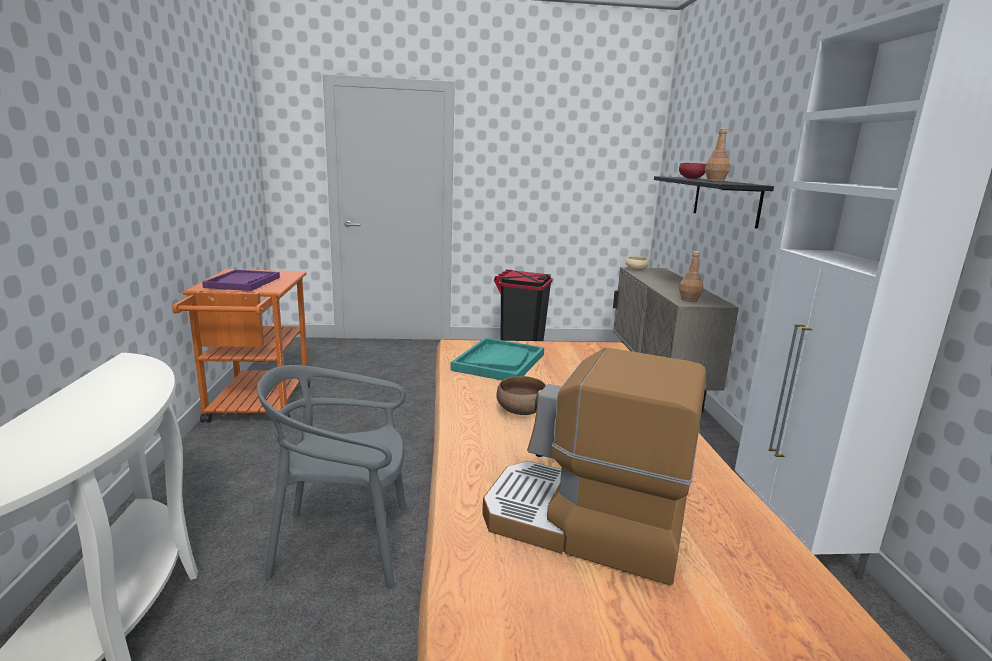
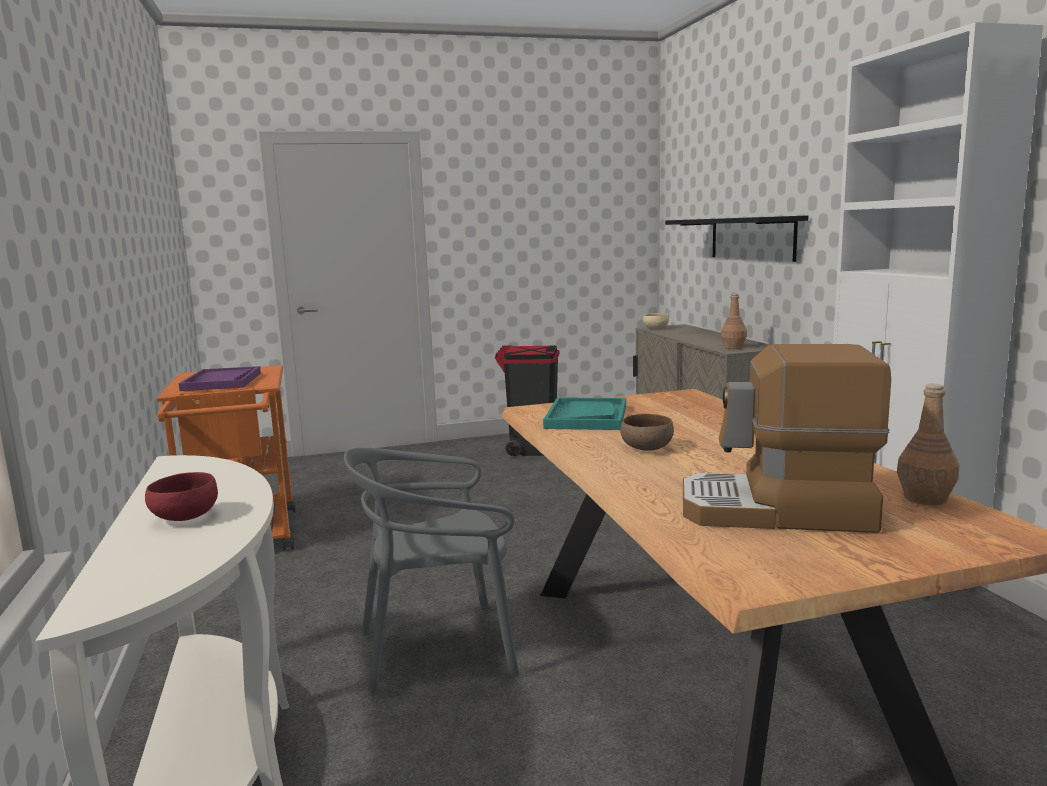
camera: 10 degrees left, 5 degrees down
red bowl [679,163,706,179] -> red bowl moved to [145,472,218,521]
brown bottle [705,129,730,182] -> brown bottle moved to [897,384,959,505]

